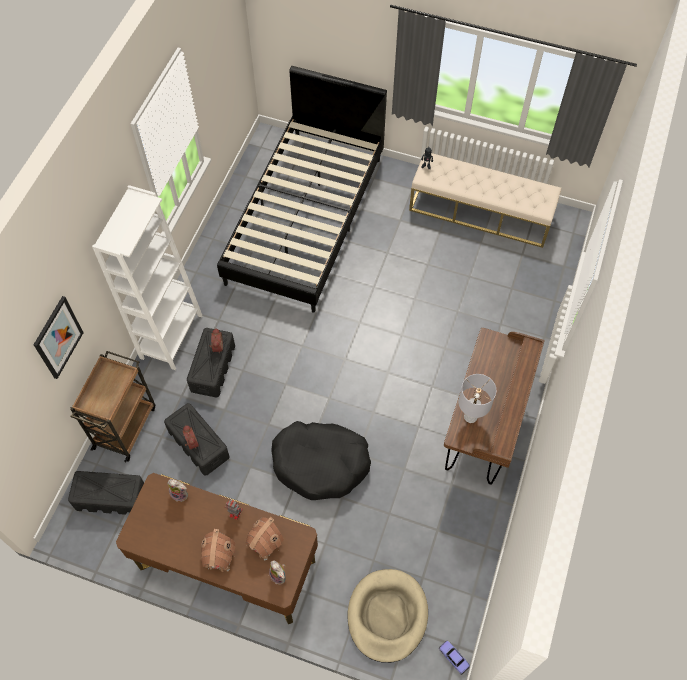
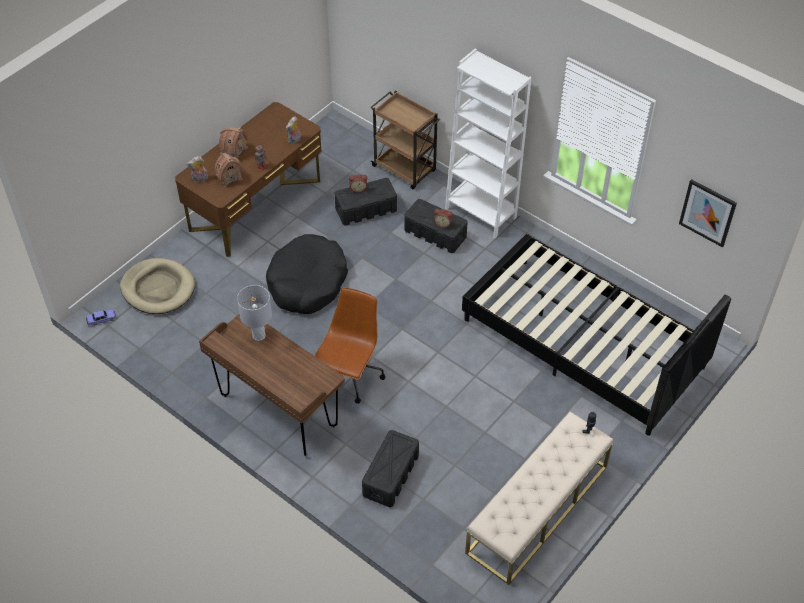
camera: 110 degrees right, 10 degrees down
picture [33,296,84,379] -> picture moved to [679,179,737,247]
black storage box [68,471,144,515] -> black storage box moved to [362,430,419,507]
none -> brown office chair [315,288,386,404]

